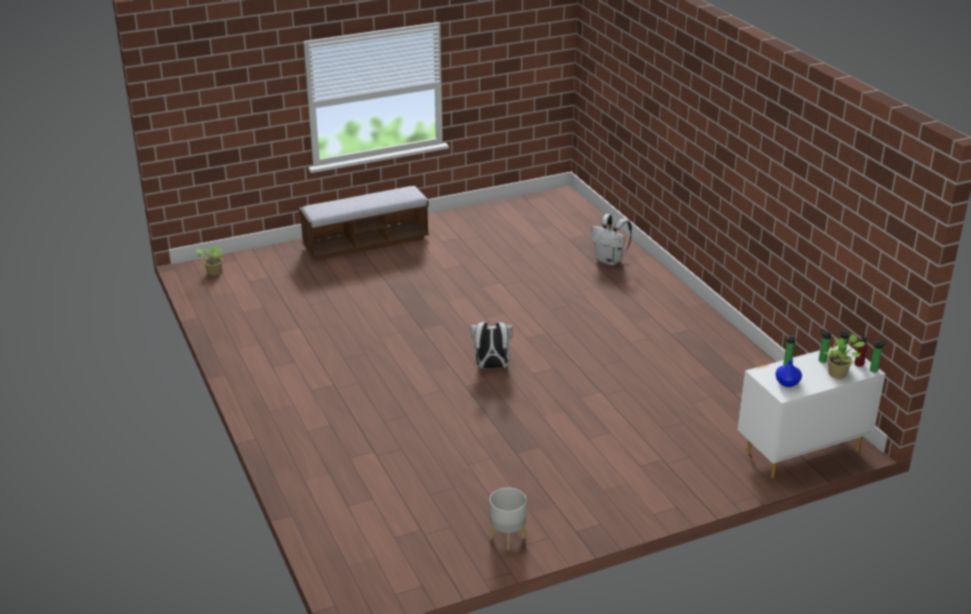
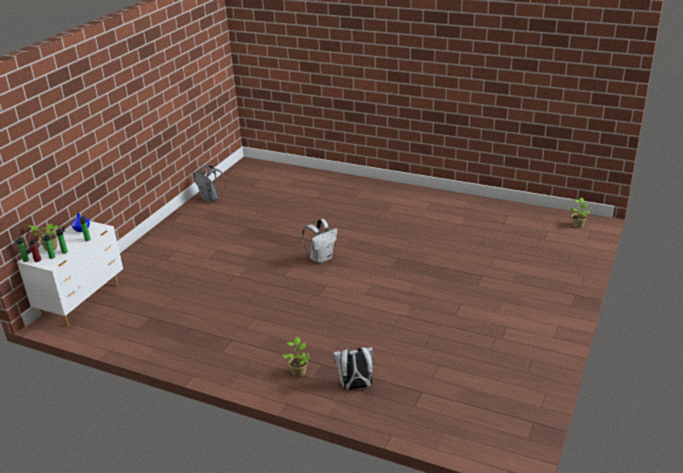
camera: 140 degrees right, 0 degrees up
bench [299,186,429,261] -> none
grey planter [489,488,526,550] -> grey backpack [195,164,226,203]
none -> potted plant [282,337,310,377]

